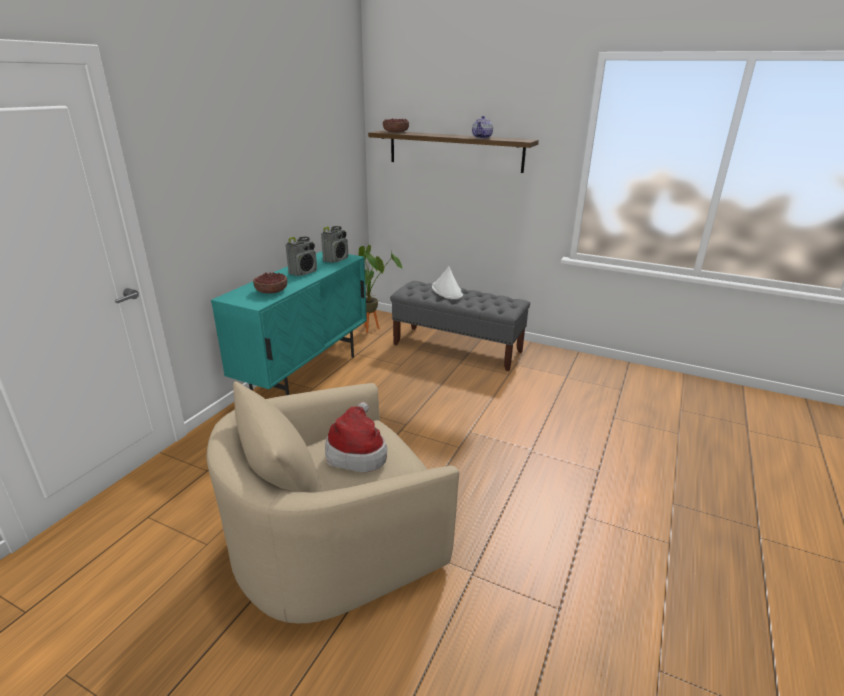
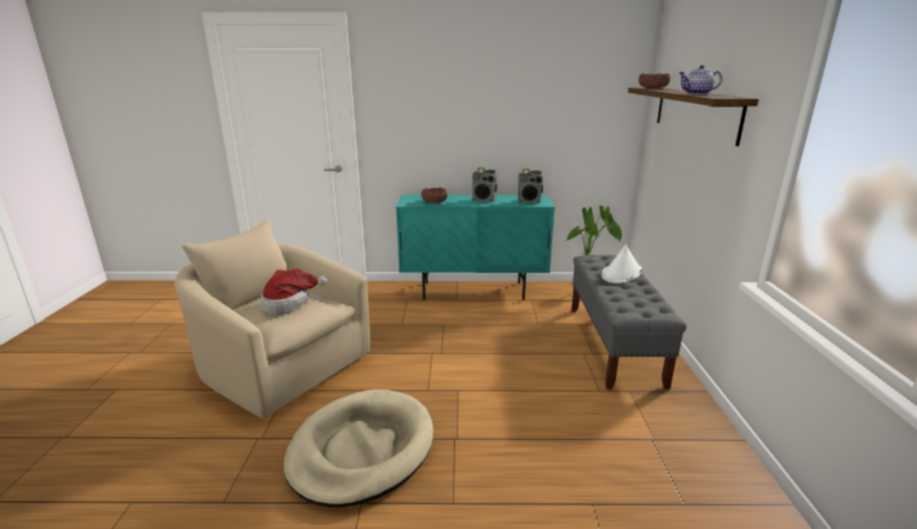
camera: 65 degrees right, 5 degrees down
none -> beige dog bed [284,390,433,507]

